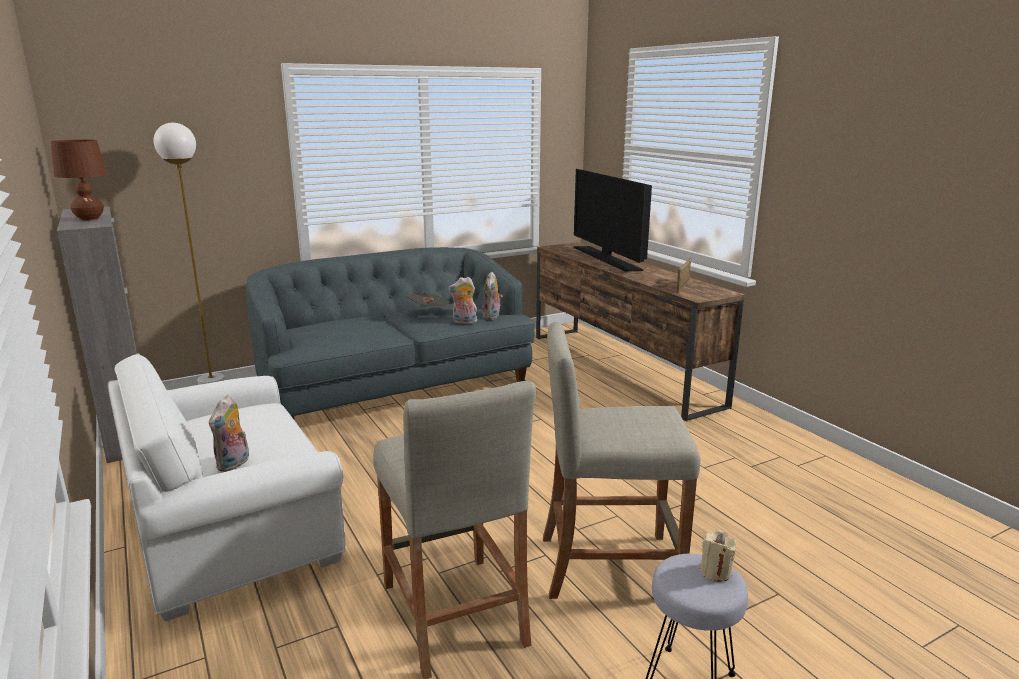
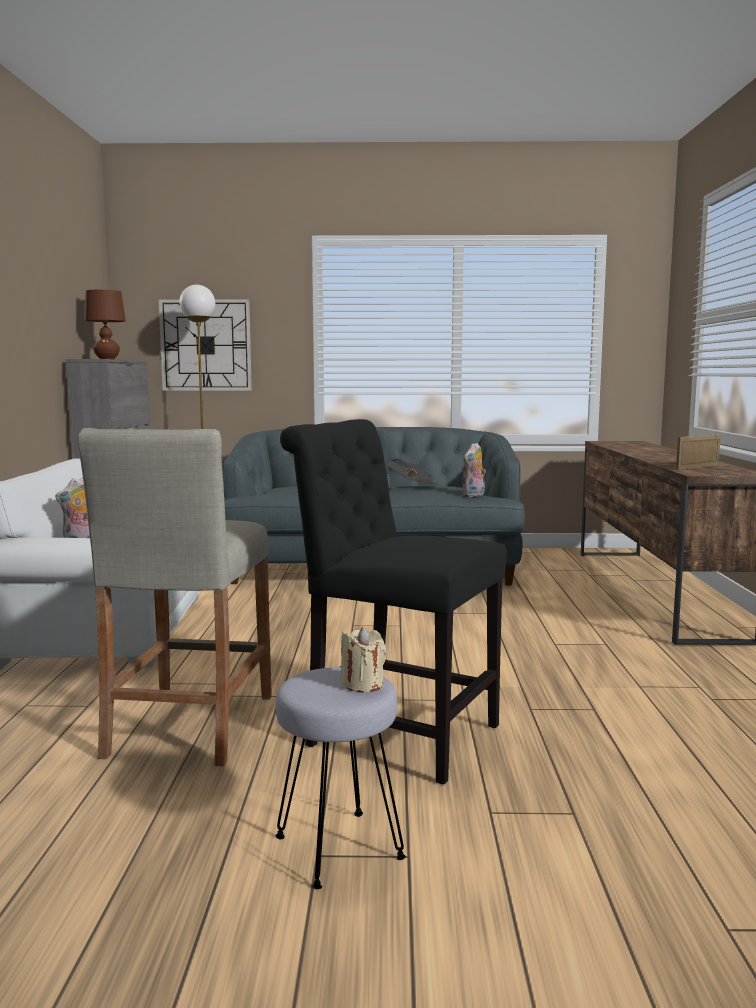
camera: 30 degrees right, 10 degrees down
plush toy [448,277,477,324] -> none
beige stool [543,322,701,599] -> black chair [280,419,507,784]
television [574,169,652,272] -> none
none -> wall clock [159,299,252,391]

